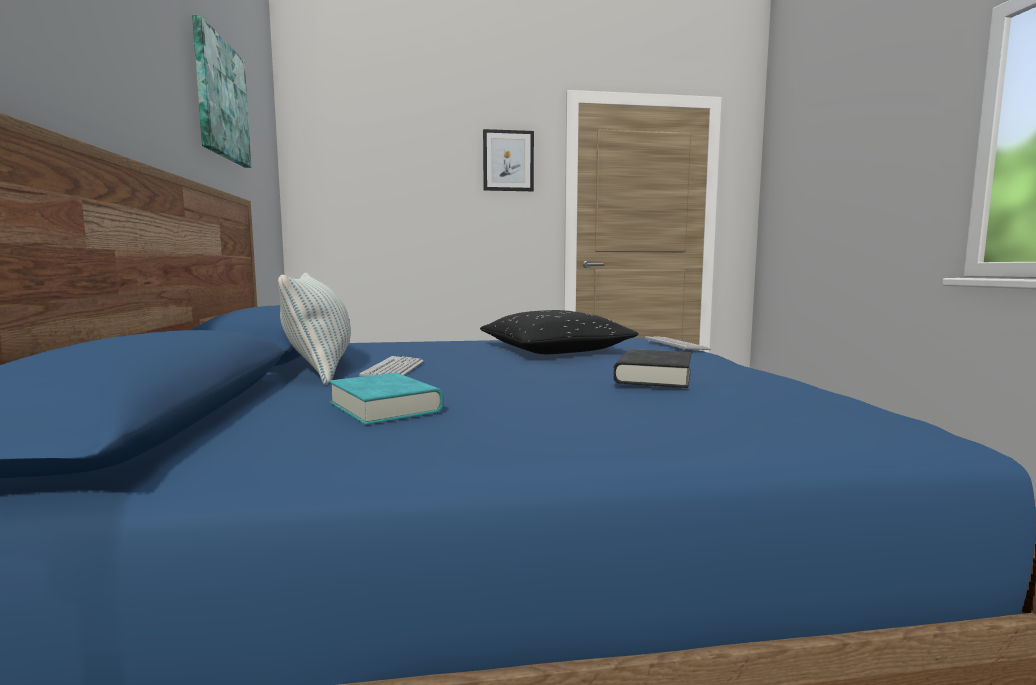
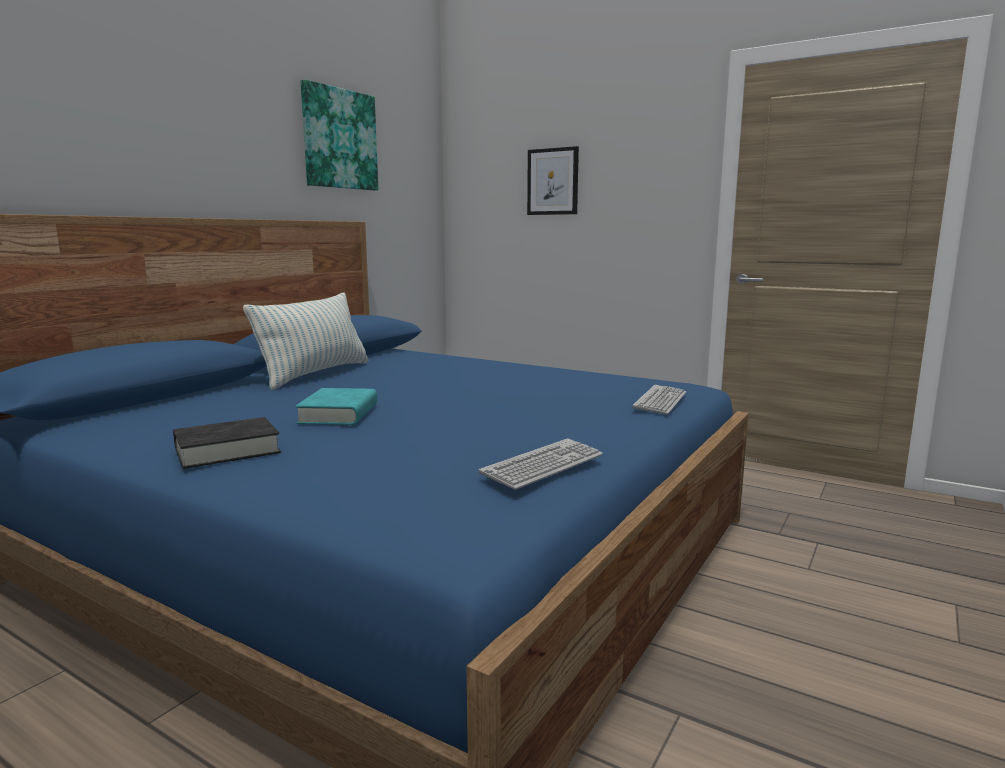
camera: 40 degrees right, 5 degrees up
turquoise book [329,373,443,425] -> turquoise book moved to [295,388,377,425]
keyboard [359,356,424,377] -> keyboard moved to [479,439,603,490]
black pillow [480,310,639,354] -> none
picture [483,129,534,191] -> picture moved to [527,146,579,215]
black book [613,349,692,388] -> black book moved to [173,417,281,469]

